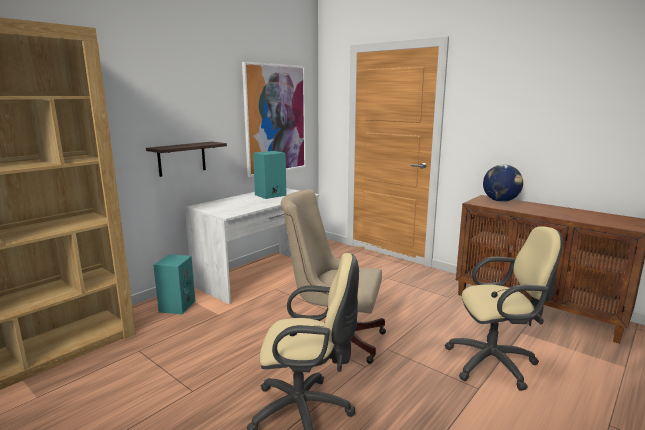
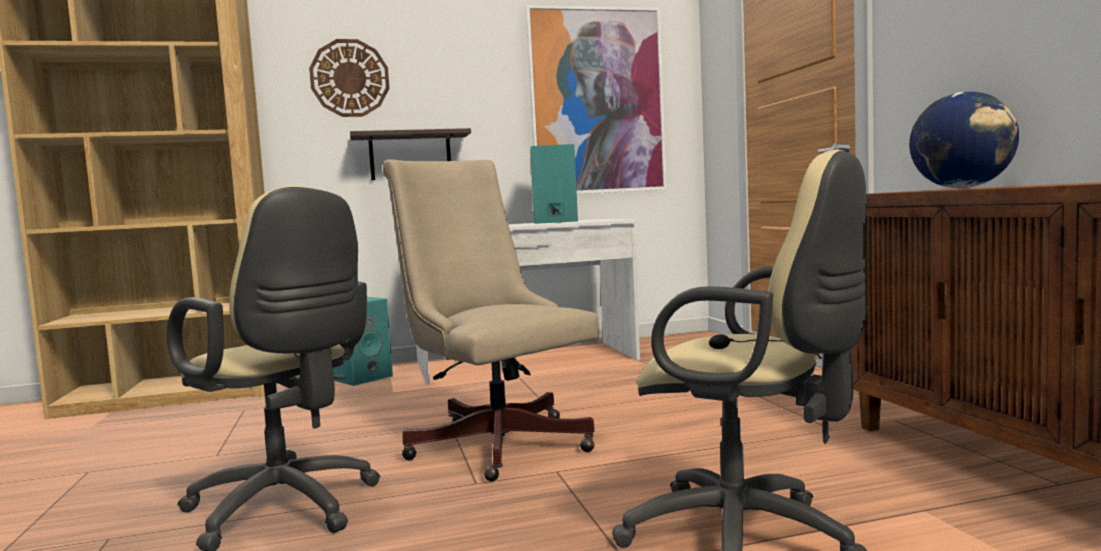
camera: 35 degrees right, 10 degrees down
none -> wall clock [309,39,389,117]

